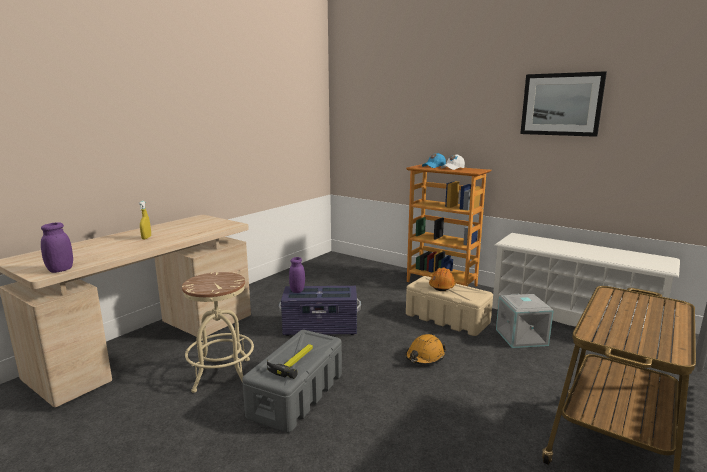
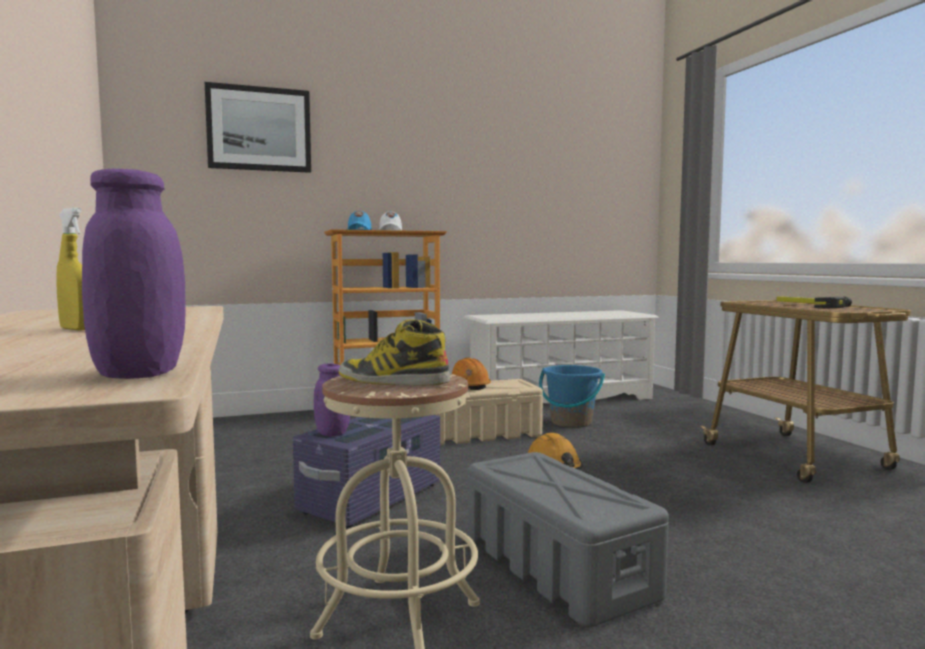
camera: 55 degrees left, 10 degrees down
hammer [267,344,313,379] -> hammer moved to [776,296,852,308]
grey storage box [496,294,554,348] -> blue bucket [539,365,605,428]
picture [520,71,607,137] -> picture moved to [205,82,311,173]
none -> boot [339,319,450,386]

